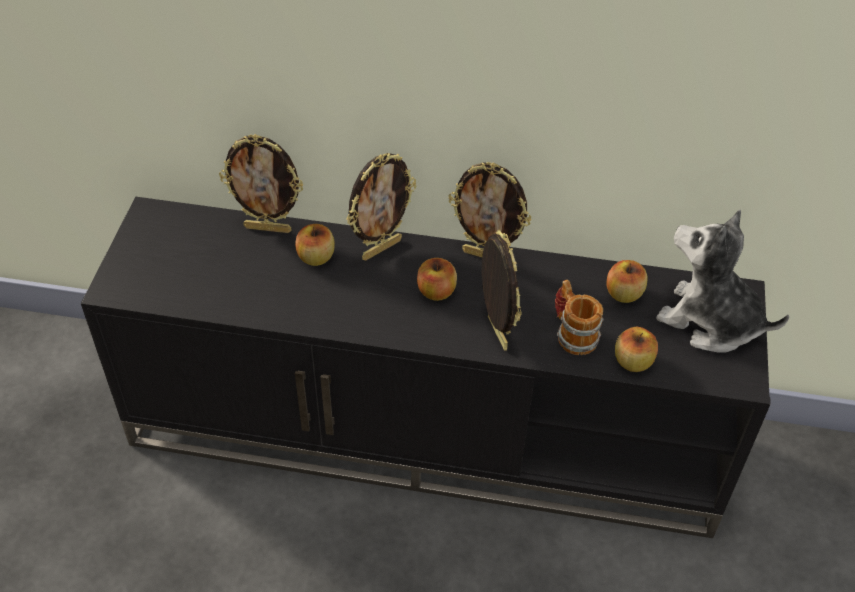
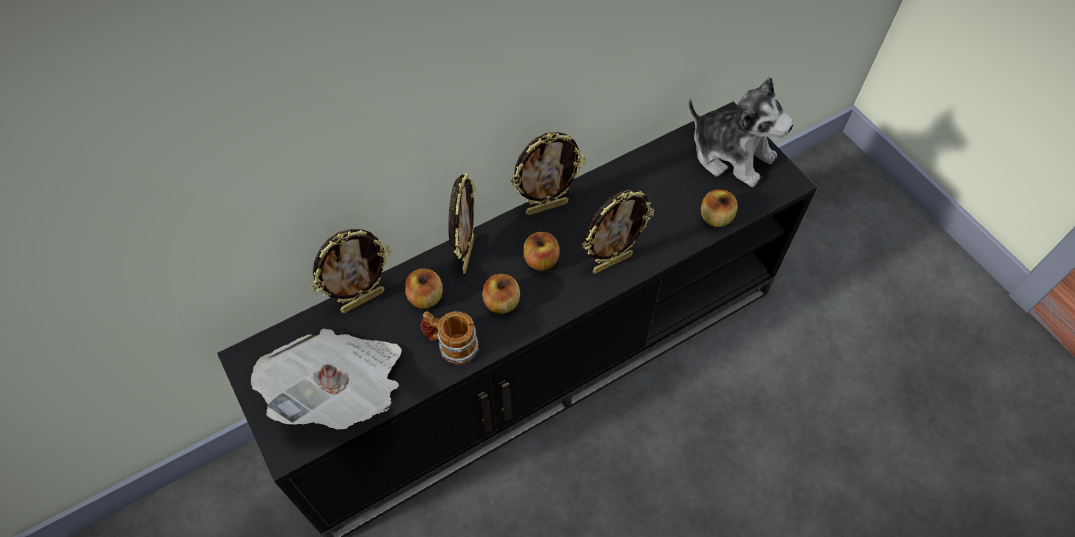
camera: 40 degrees left, 10 degrees up
picture frame [482,230,521,351] -> picture frame turned 120 degrees clockwise [582,190,654,274]
mug [555,280,603,355] -> mug moved to [420,311,478,365]
apple [606,260,648,303] -> apple moved to [482,274,520,314]
plush toy [656,210,789,353] -> plush toy turned 135 degrees counterclockwise [688,77,794,187]
none -> newspaper [251,328,402,430]

